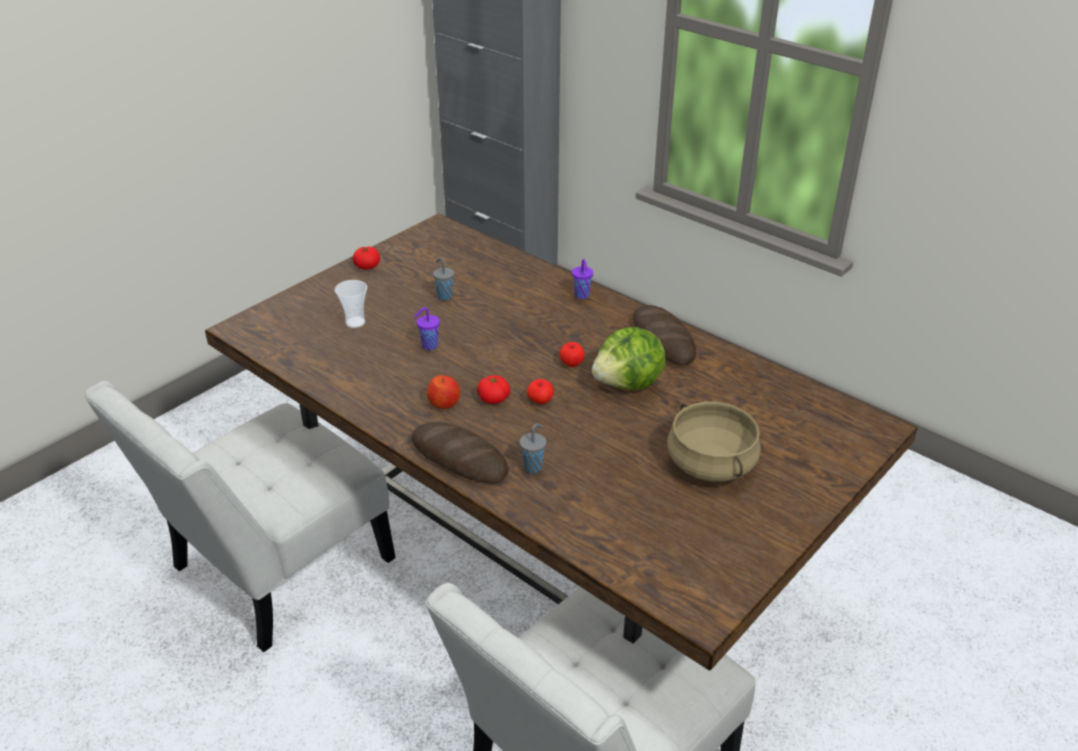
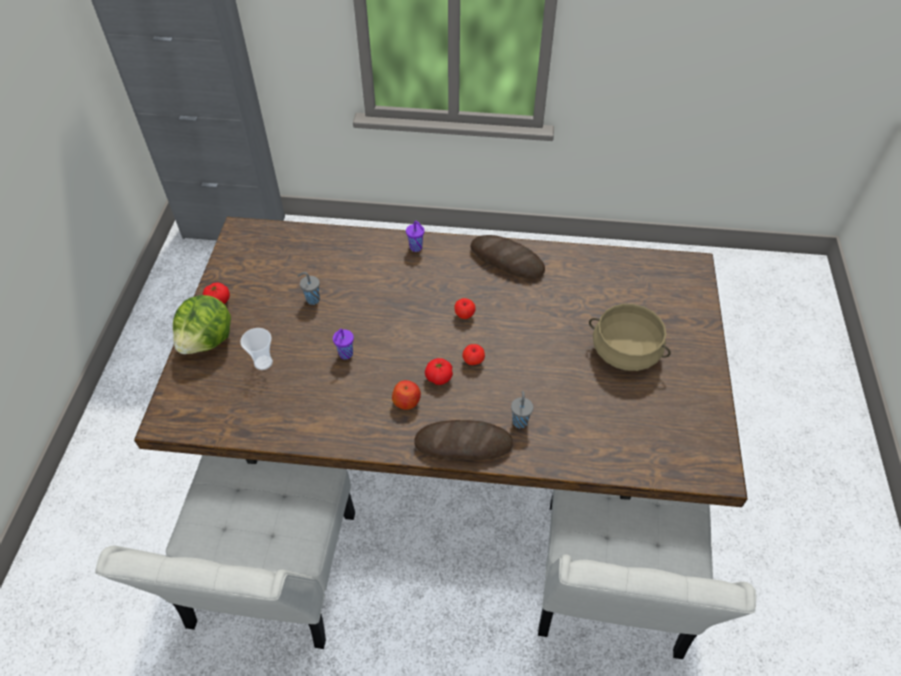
camera: 35 degrees left, 15 degrees up
lettuce [592,327,666,390] -> lettuce moved to [173,295,231,354]

